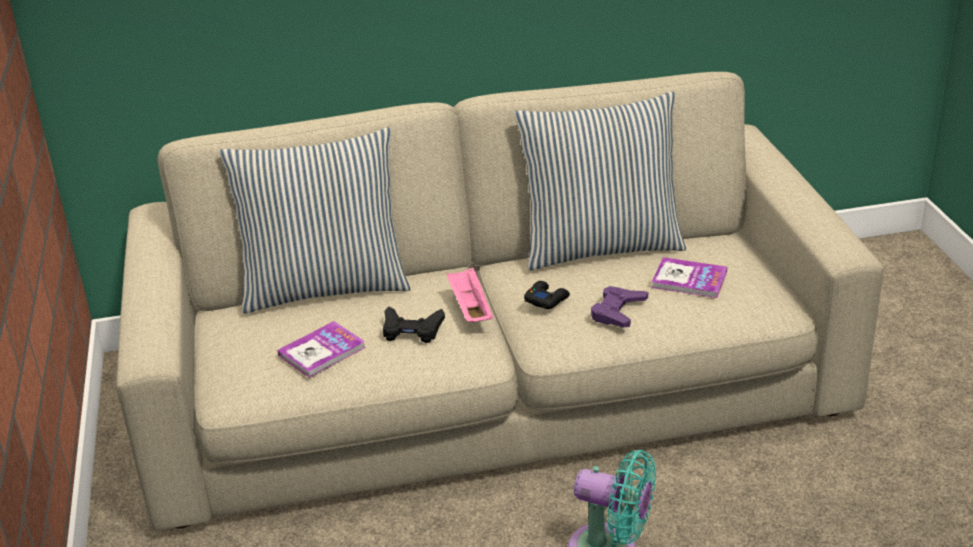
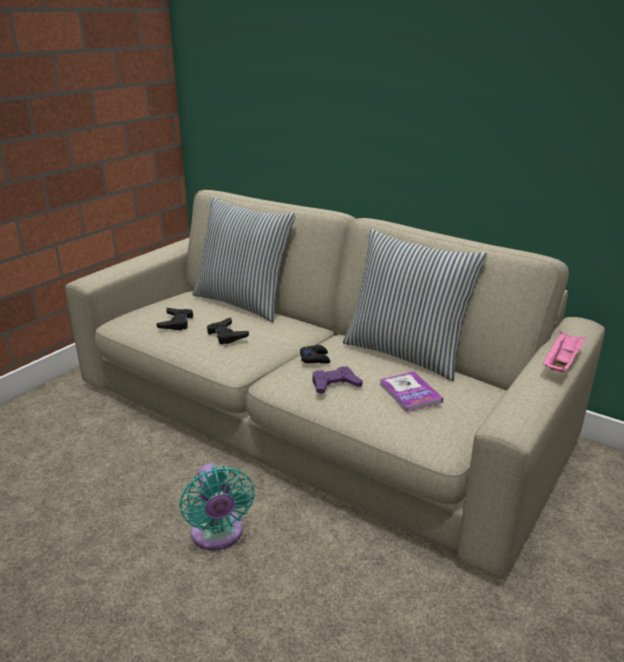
camera: 45 degrees right, 5 degrees down
book [277,321,366,378] -> black game controller [156,308,193,330]
pink tray [446,267,493,322] -> pink tray moved to [543,331,587,373]

